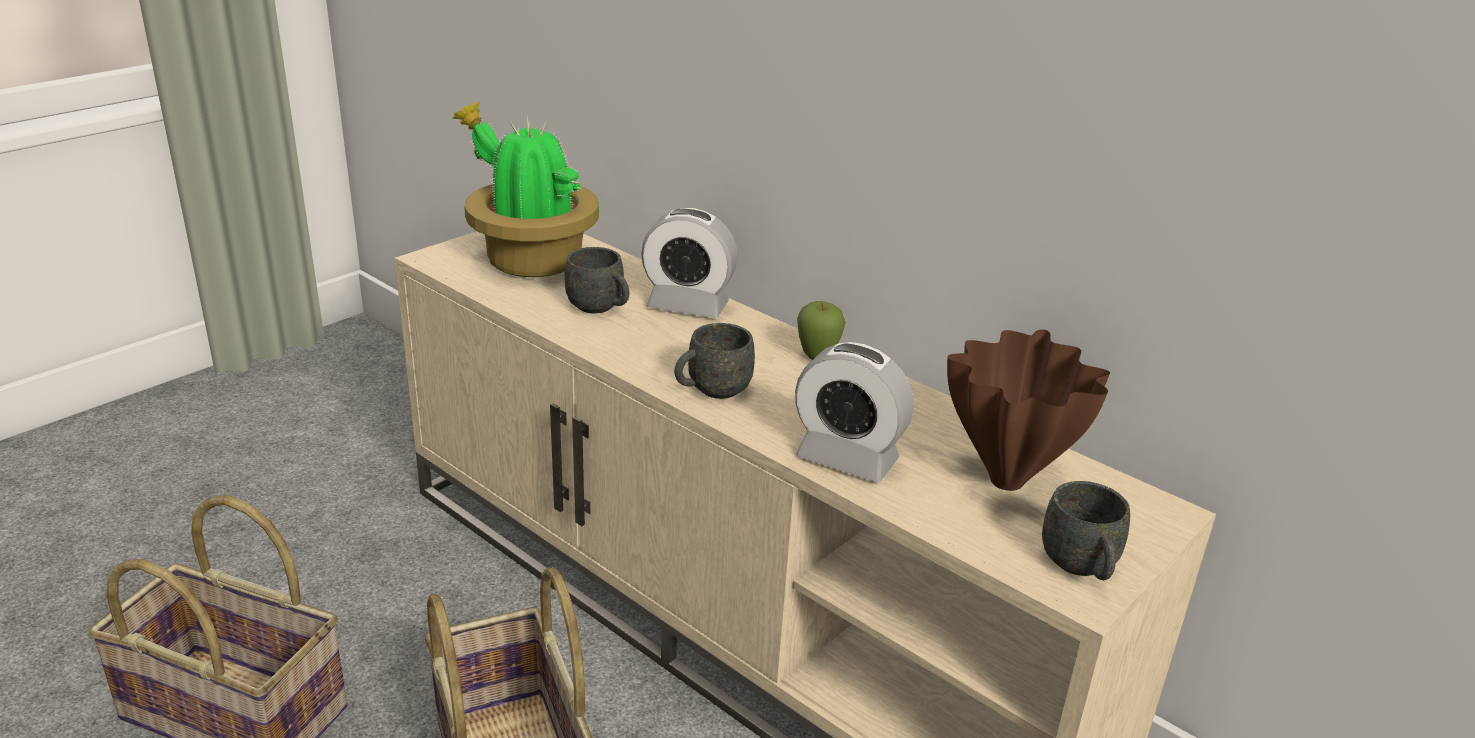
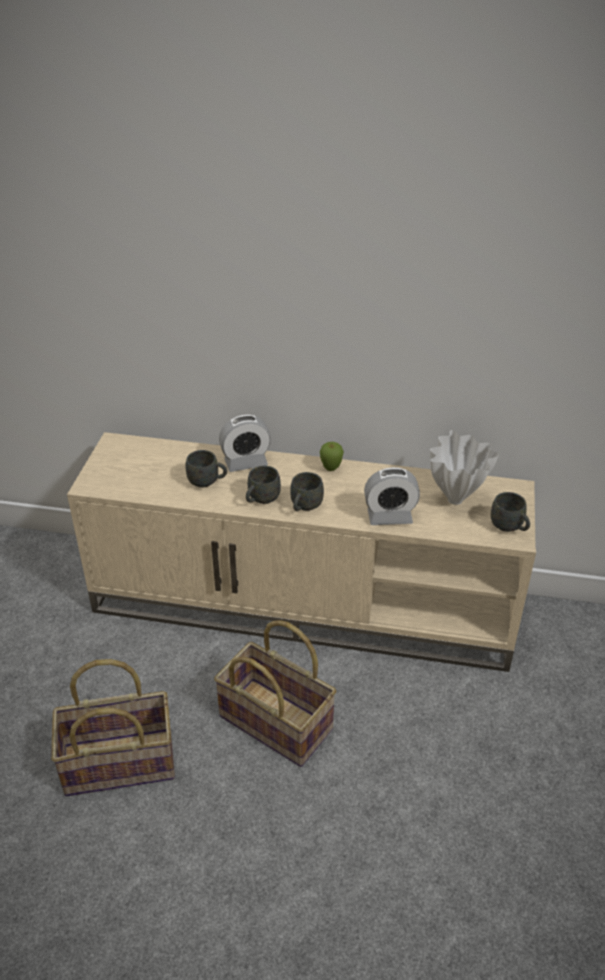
camera: 30 degrees left, 10 degrees up
potted plant [452,102,599,277] -> none
brown vase [947,329,1110,491] -> white vase [430,430,499,505]
none -> grey mug [246,466,281,504]

